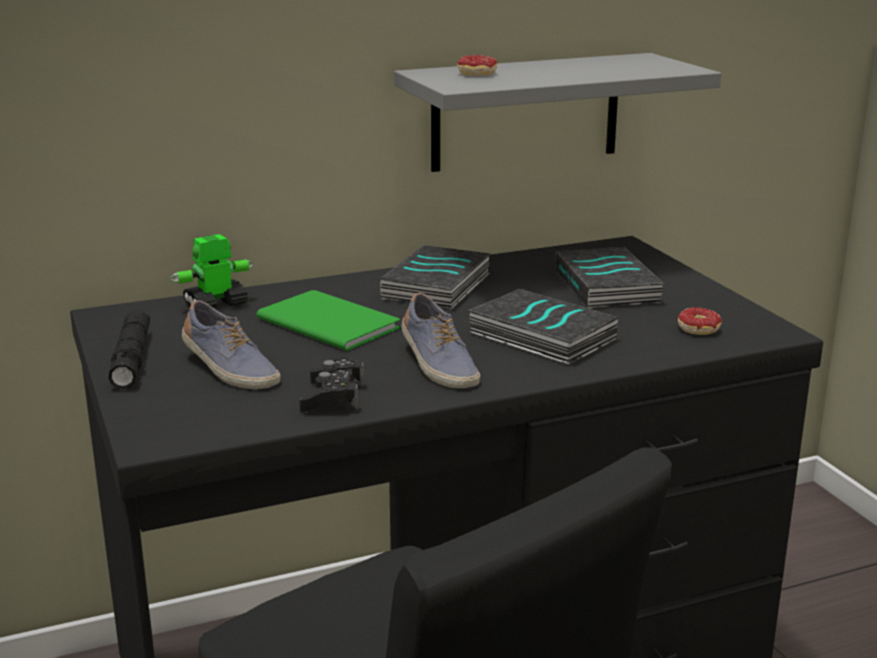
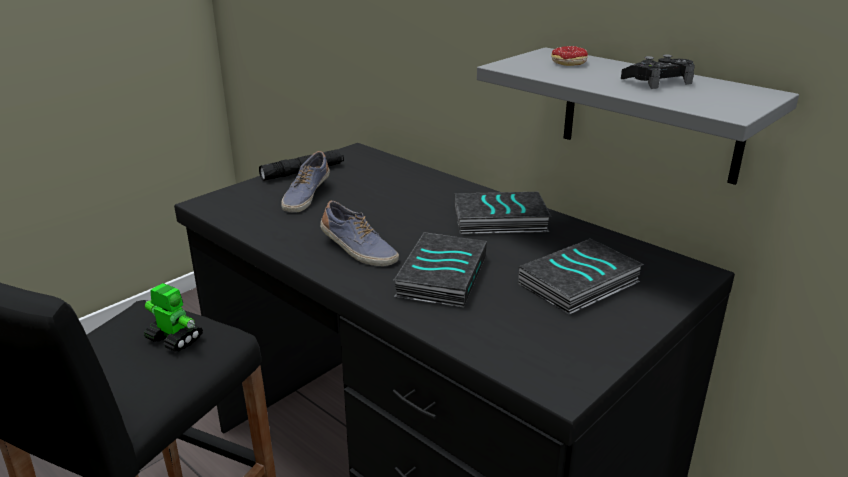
camera: 65 degrees right, 5 degrees up
toy robot [170,234,253,308] -> toy robot moved to [144,283,203,352]
green book [256,290,400,351] -> none
black game controller [300,357,364,412] -> black game controller moved to [621,54,695,89]
shoe [401,292,480,388] -> shoe turned 90 degrees counterclockwise [320,201,399,266]
donut [678,307,742,335] -> none

